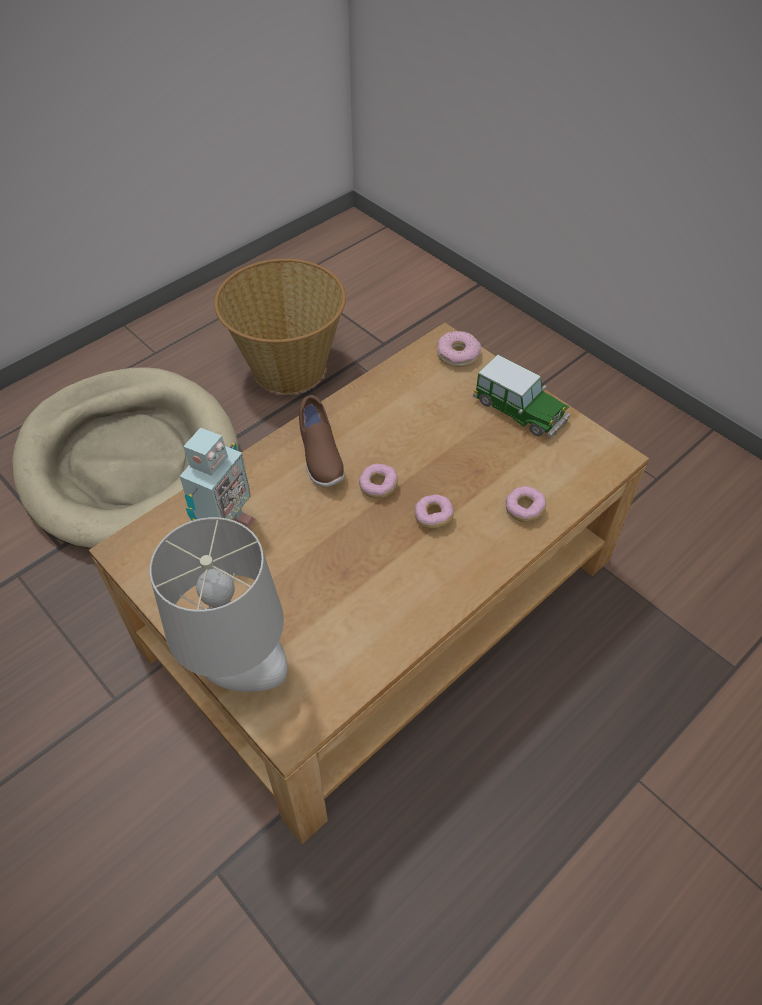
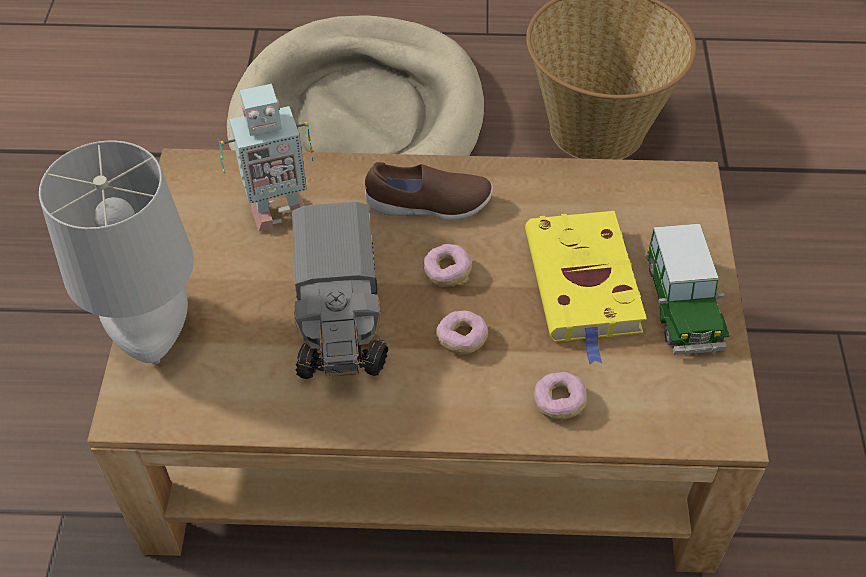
camera: 45 degrees right, 0 degrees up
brown shoe [299,395,345,487] -> brown shoe turned 120 degrees counterclockwise [365,162,493,220]
donut [437,331,481,367] -> none
none -> toy truck [292,202,388,379]
none -> yellow book [525,211,647,364]

